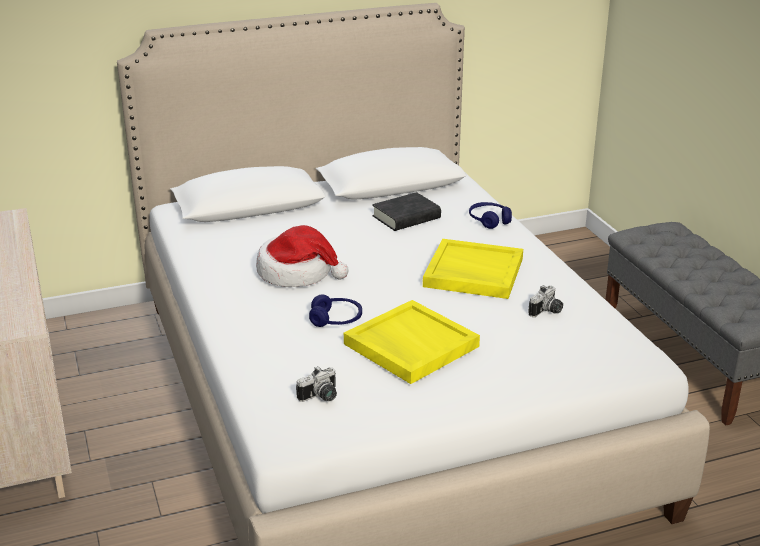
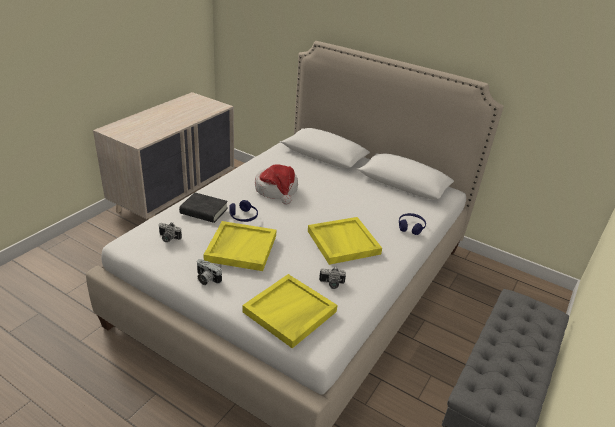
camera: 50 degrees right, 5 degrees up
black book [372,192,441,231] -> black book moved to [179,192,228,223]
none -> camera [197,259,222,285]
none -> yellow tray [242,274,337,348]

